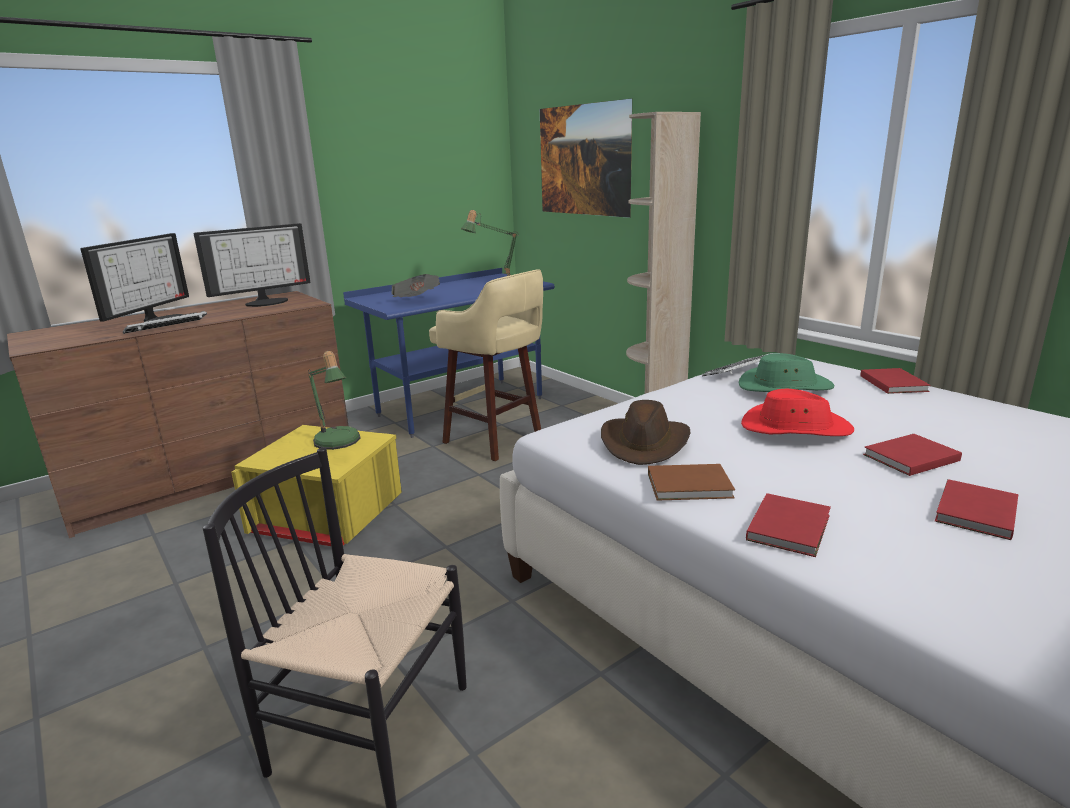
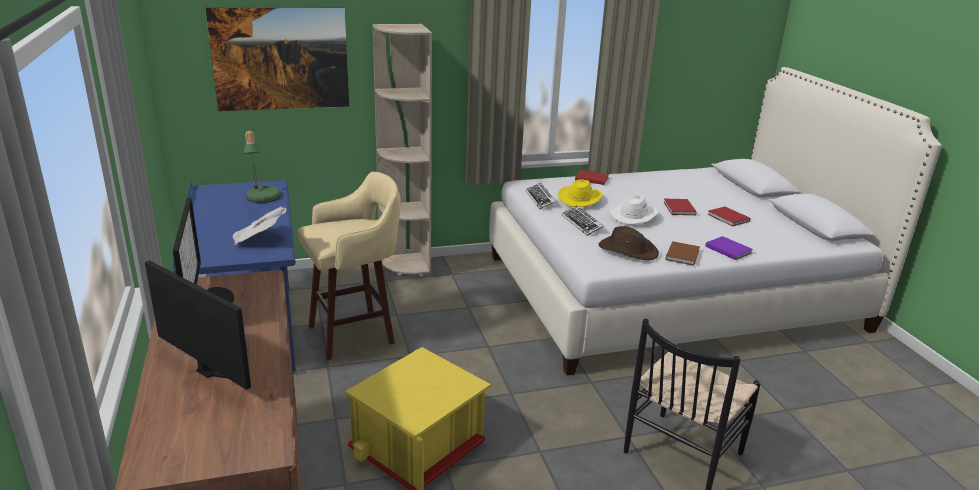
camera: 70 degrees left, 5 degrees up
keyboard [123,311,207,334] -> keyboard moved to [562,205,604,236]
table lamp [308,351,361,450] -> none
green hat [739,353,835,392] -> yellow hat [558,179,603,207]
red hat [741,389,854,436] -> white hat [610,196,659,224]
red book [746,493,831,557] -> purple book [705,236,753,260]

